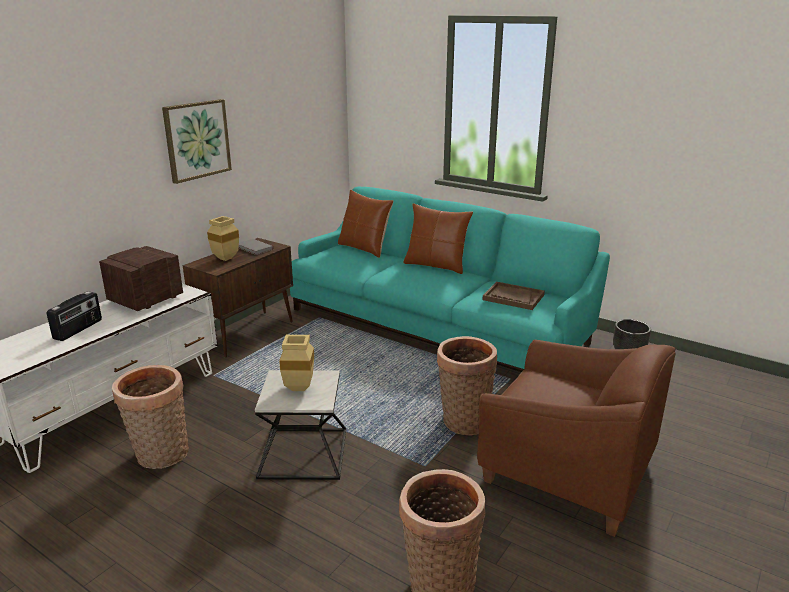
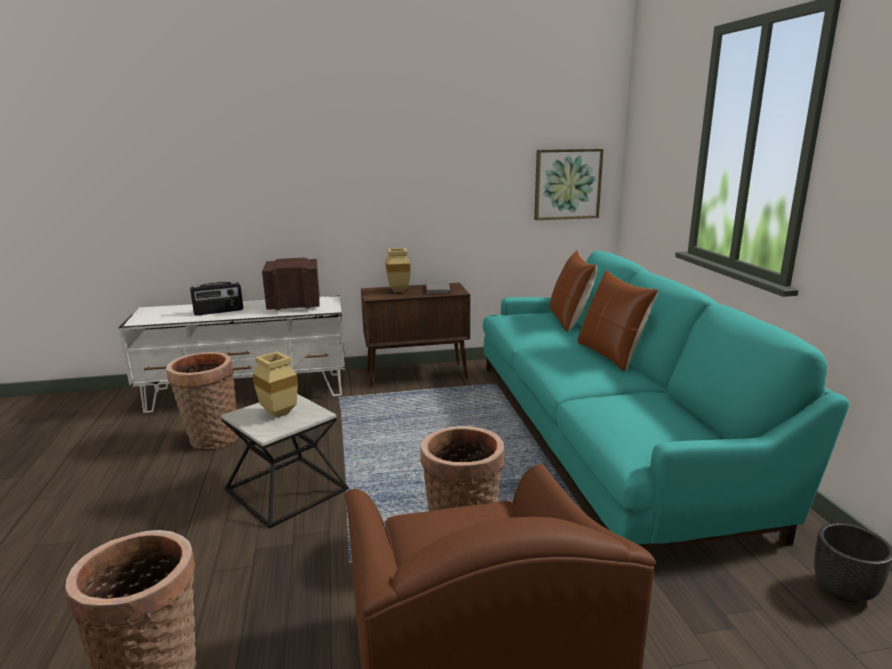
camera: 45 degrees right, 5 degrees down
picture [162,99,232,184] -> picture moved to [534,149,604,220]
brown tray [482,282,545,310] -> none

